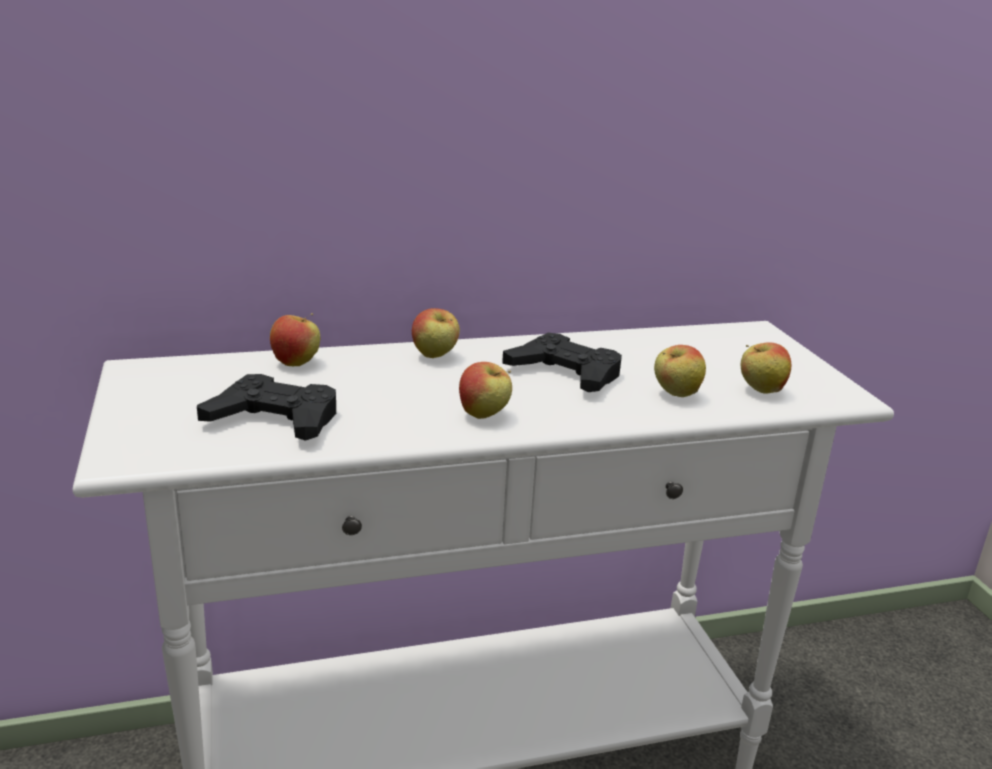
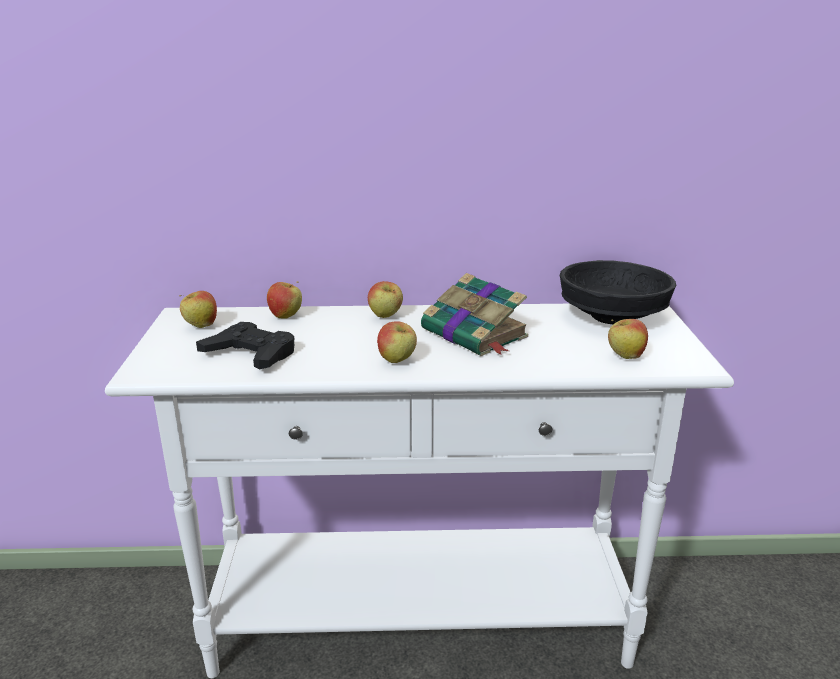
camera: 15 degrees right, 0 degrees up
black game controller [502,333,622,392] -> book [421,273,528,356]
apple [654,345,706,397] -> apple moved to [179,291,217,328]
none -> black bowl [560,260,677,324]

